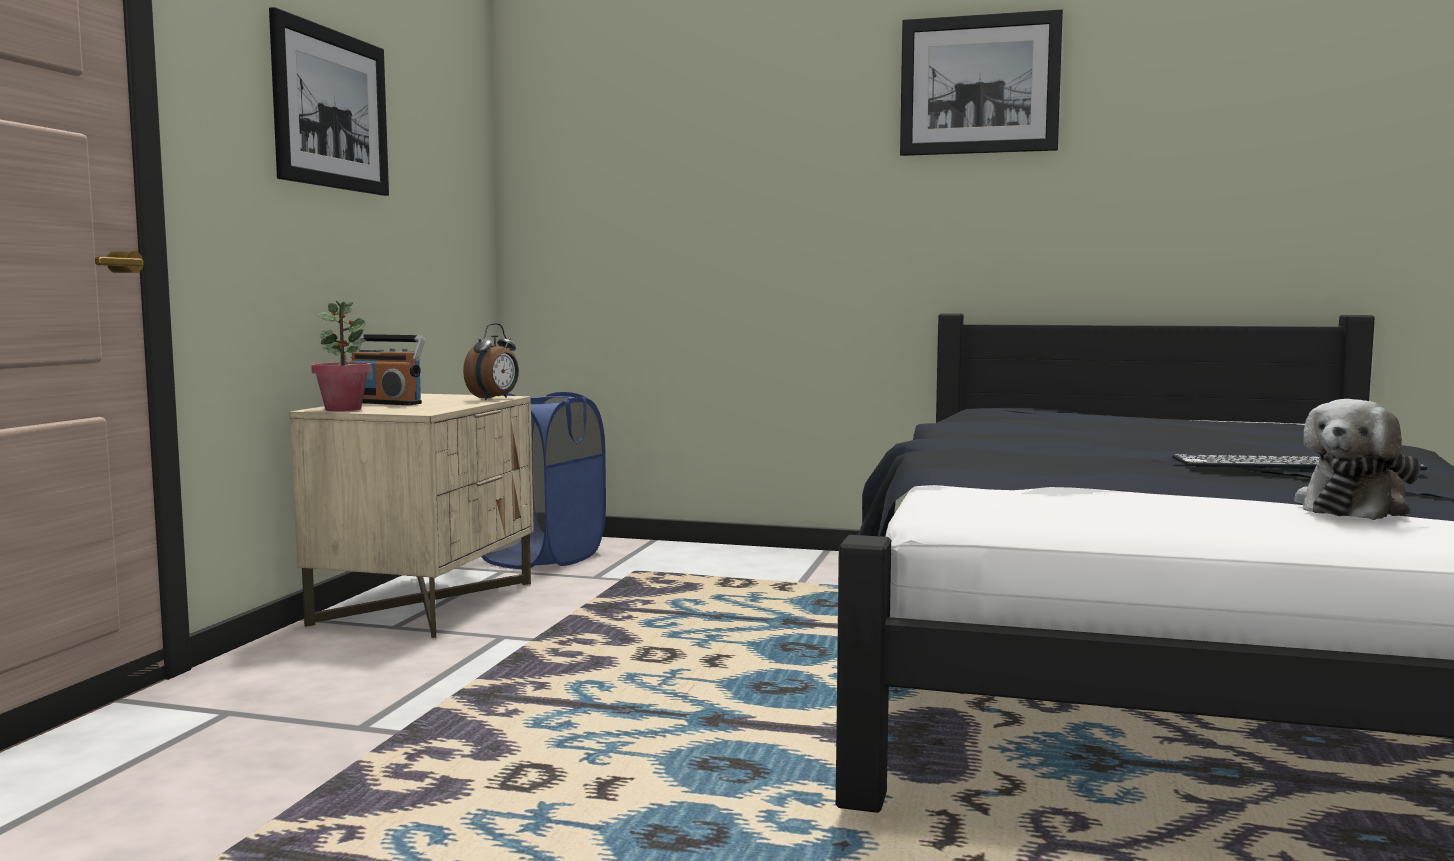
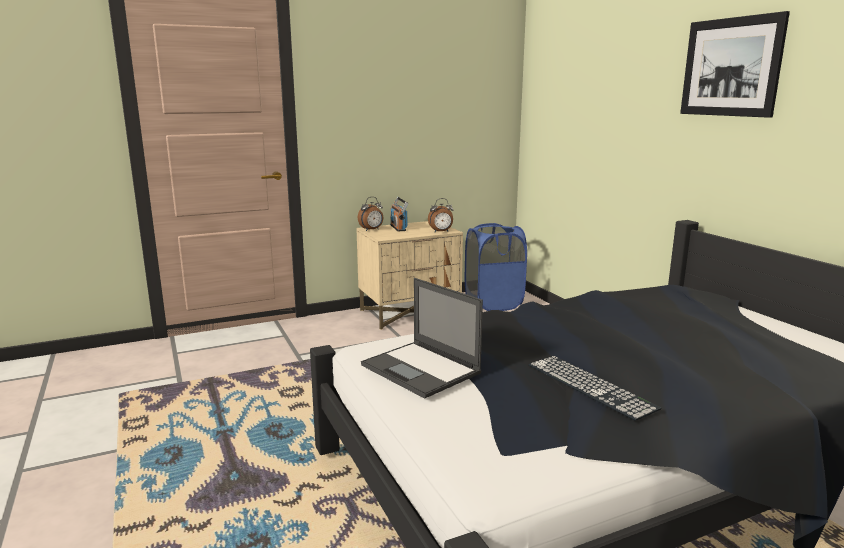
camera: 50 degrees right, 10 degrees up
picture [269,7,389,196] -> none
potted plant [311,301,372,411] -> alarm clock [358,197,383,231]
plush toy [1294,399,1421,520] -> none
none -> laptop [361,278,483,399]

